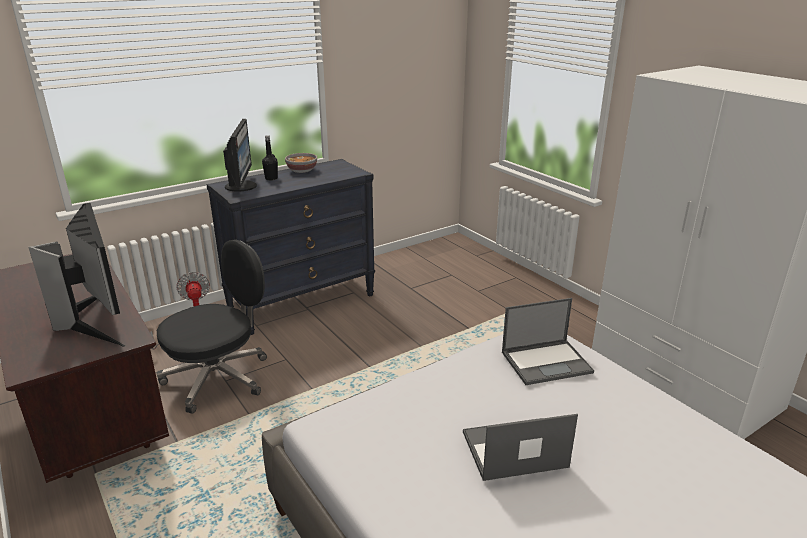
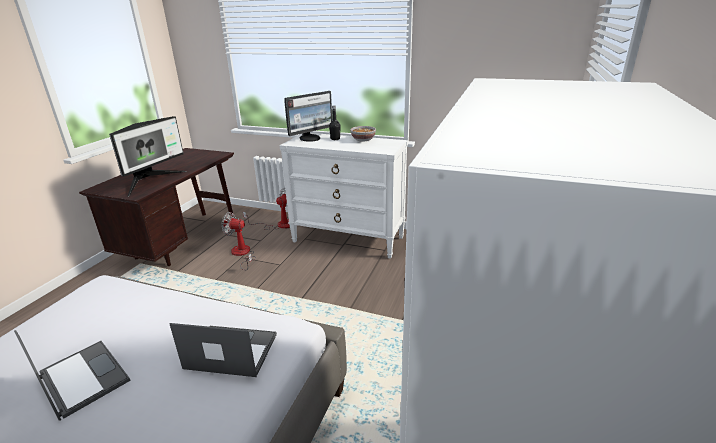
camera: 55 degrees right, 0 degrees up
black office chair [157,239,267,414] -> fan [221,212,256,270]
black dresser [206,159,375,335] -> white dresser [279,133,408,259]
laptop [502,298,594,385] -> laptop turned 150 degrees clockwise [170,323,277,377]

